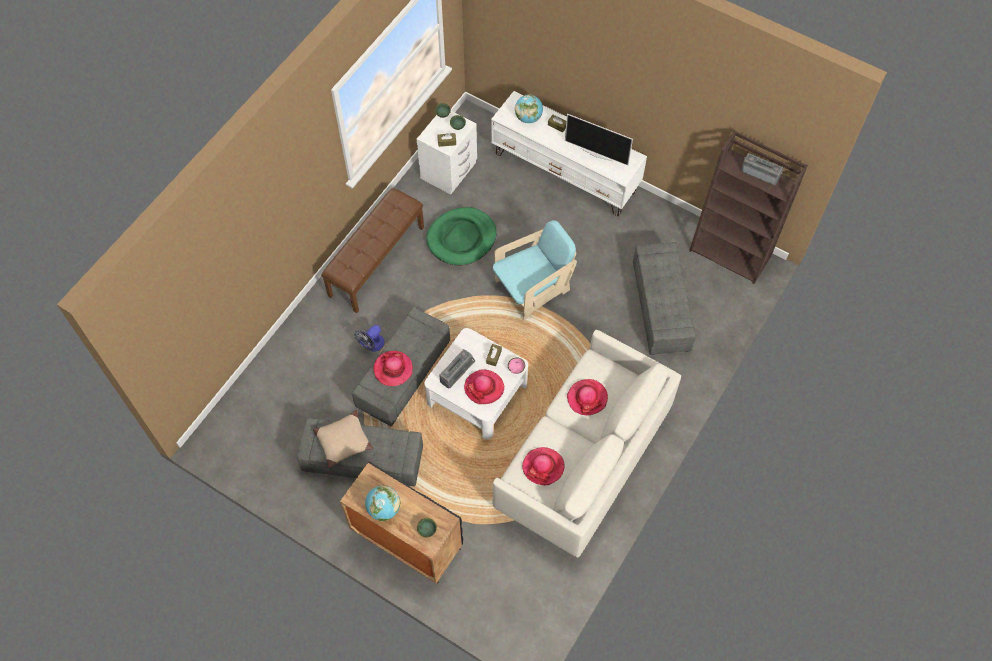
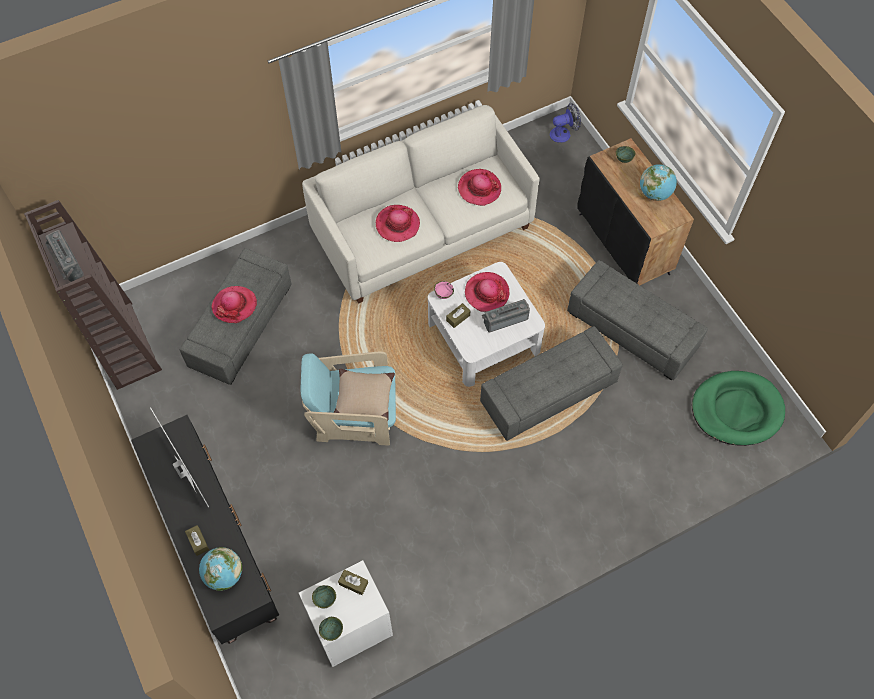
camera: 150 degrees left, 0 degrees up
beige pillow [313,410,373,468] -> beige pillow moved to [334,369,395,420]
brown bench [321,188,424,313] -> none
fan [354,325,385,352] -> fan moved to [550,103,581,143]
hat [373,351,413,386] -> hat moved to [211,286,257,323]
green dog bed [426,207,497,265] -> green dog bed moved to [692,371,785,446]
white tv stand [491,91,647,216] -> black tv stand [131,415,279,644]

